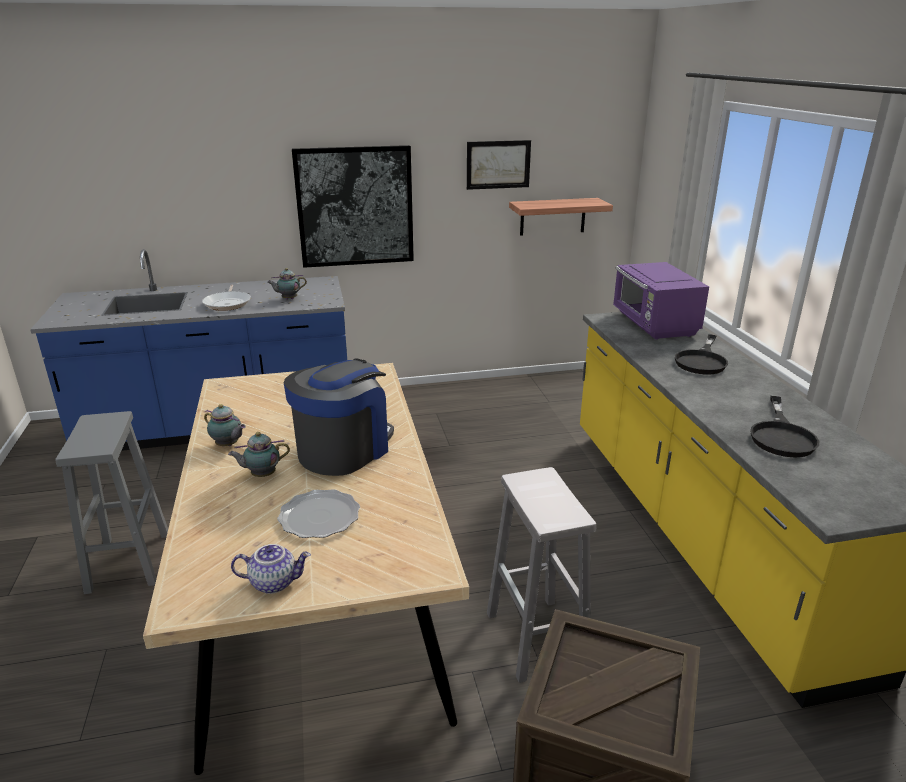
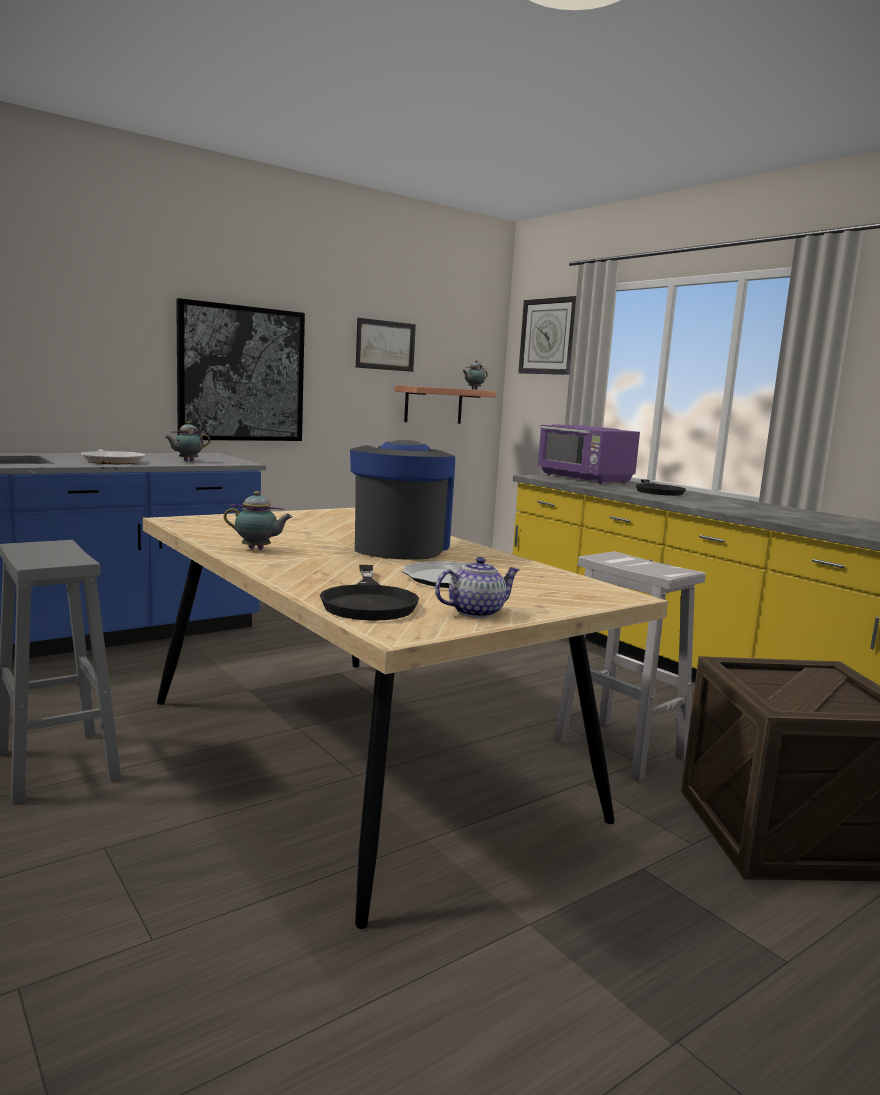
camera: 25 degrees left, 15 degrees down
teapot [228,432,290,477] -> teapot moved to [462,360,488,390]
black frying pan [750,396,819,458] -> black frying pan moved to [320,565,419,621]
none -> wall clock [518,296,576,375]

